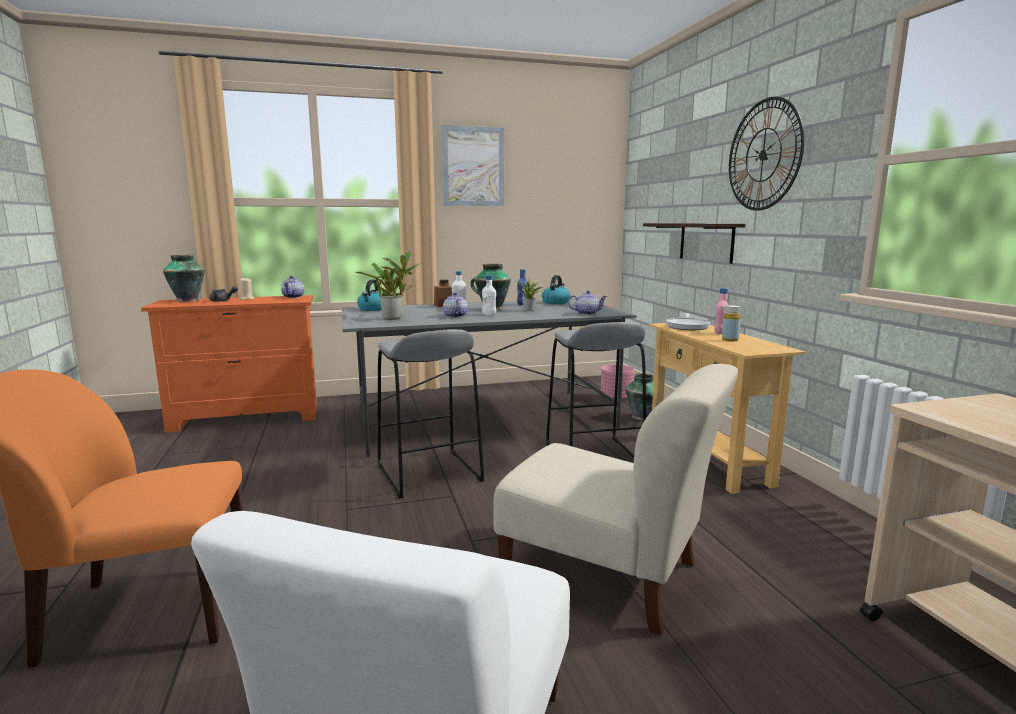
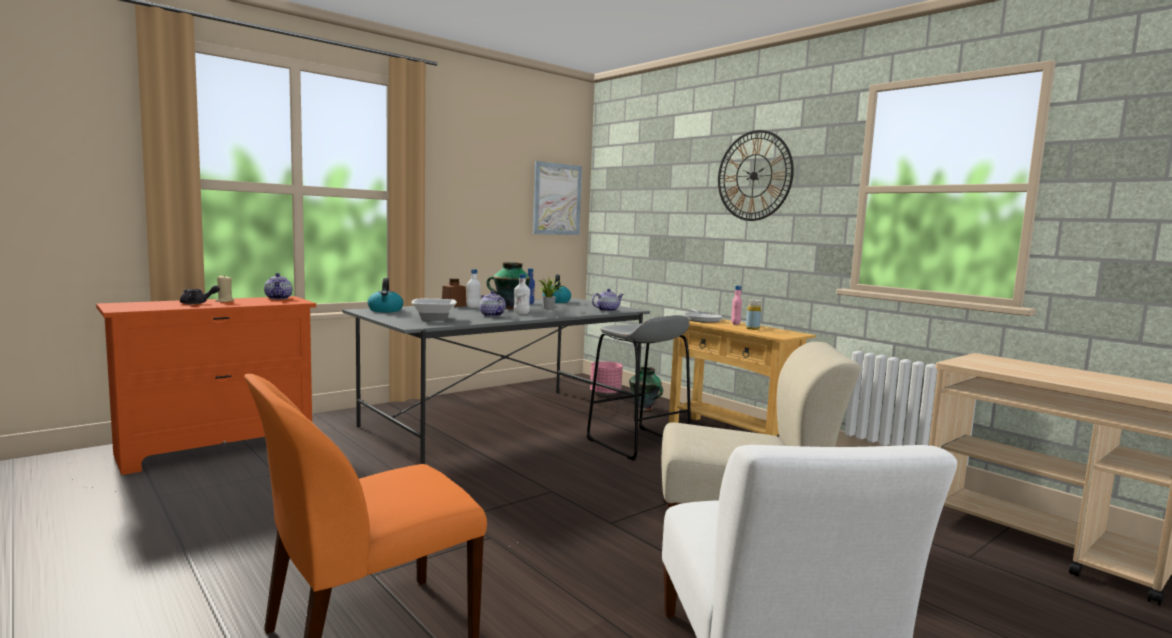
camera: 25 degrees left, 5 degrees down
vase [163,255,205,302] -> none
potted plant [356,251,422,320] -> bowl [412,299,457,321]
grey stool [377,329,484,499] -> none
picture [442,125,504,206] -> picture moved to [533,161,582,235]
shelf [643,223,745,264] -> none

